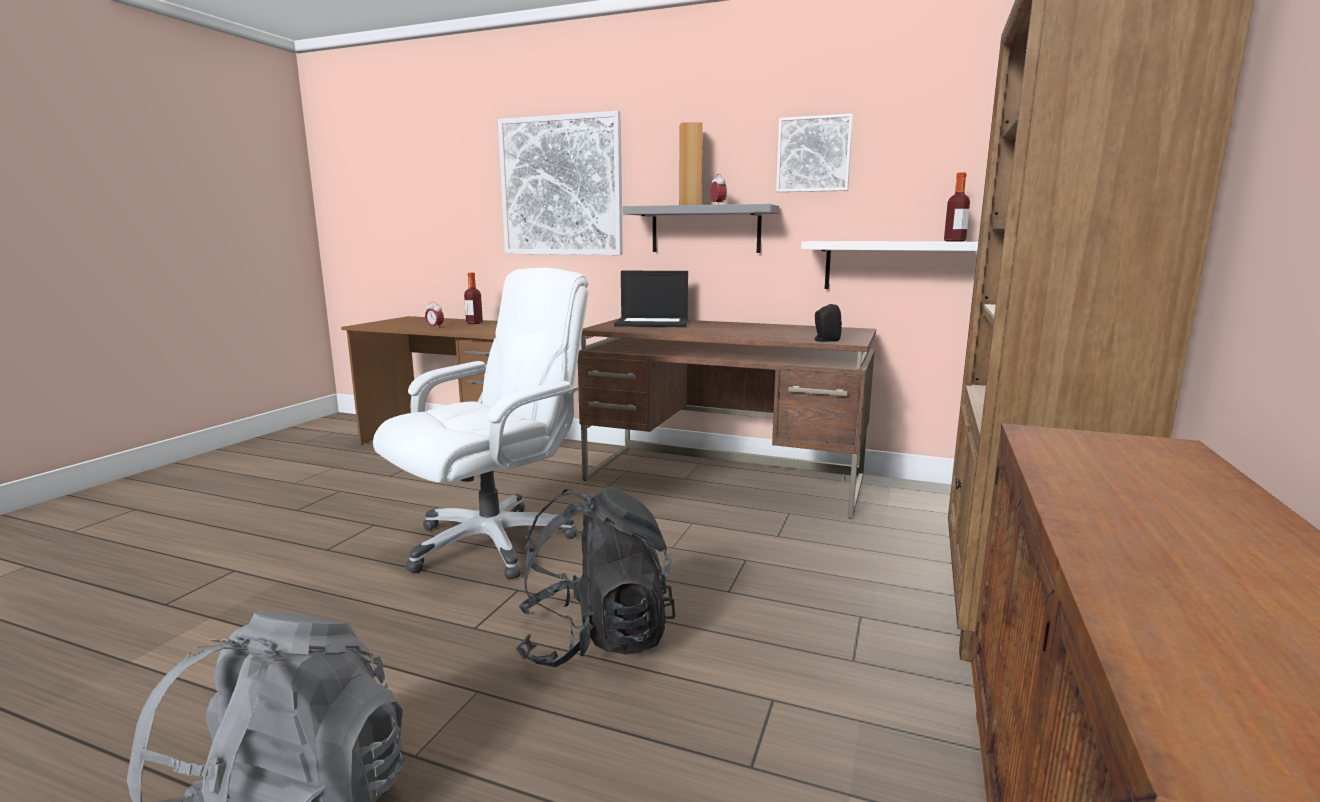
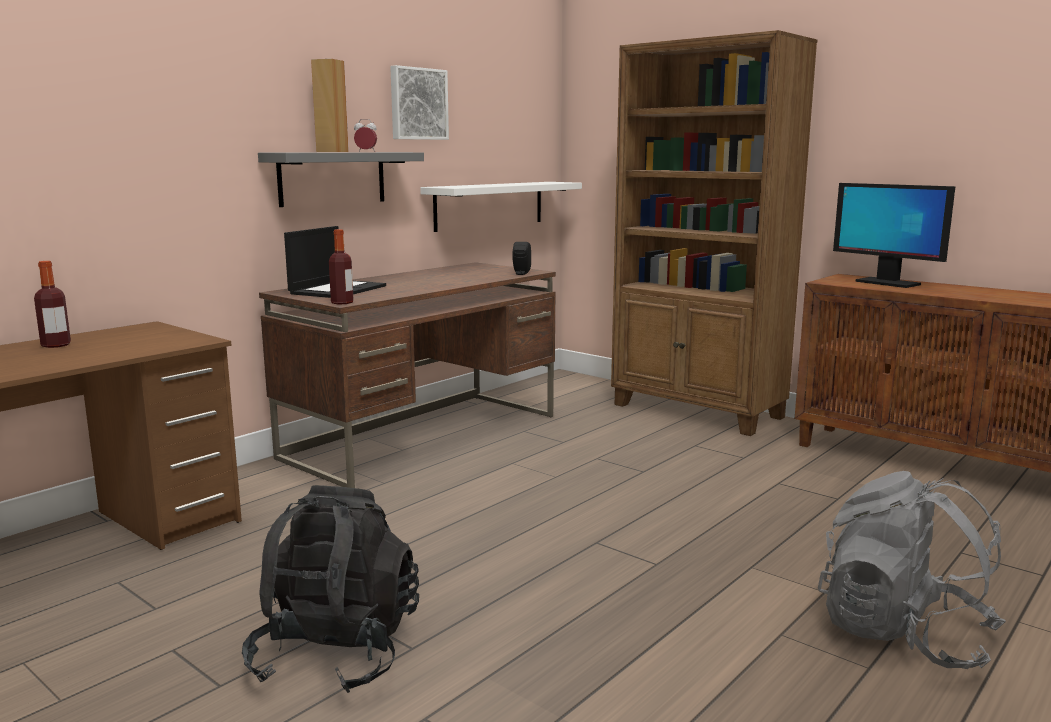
camera: 70 degrees left, 0 degrees up
white office chair [373,268,589,580] -> none
alarm clock [425,302,444,329] -> none
picture [498,111,623,255] -> none
black backpack [515,487,675,667] -> black backpack moved to [242,485,419,693]
bottle [944,172,970,242] -> bottle moved to [329,229,354,304]
none -> monitor [833,183,956,288]

